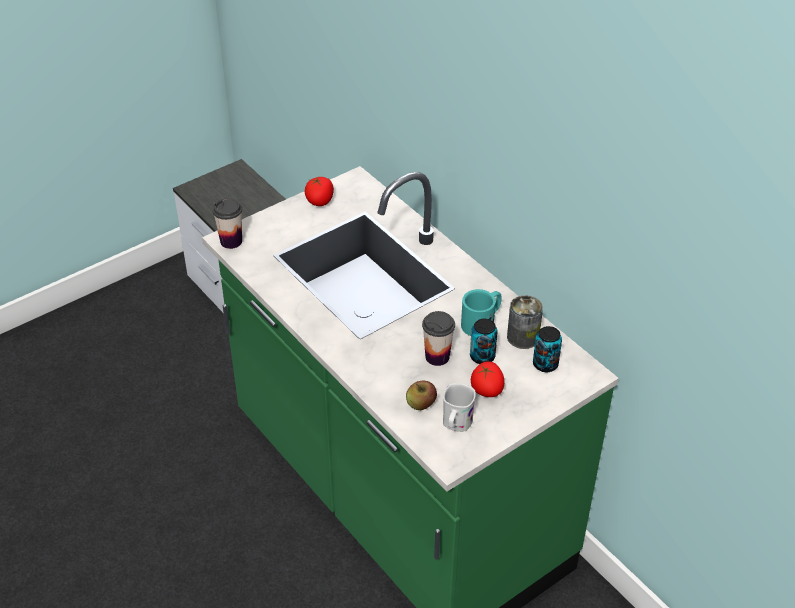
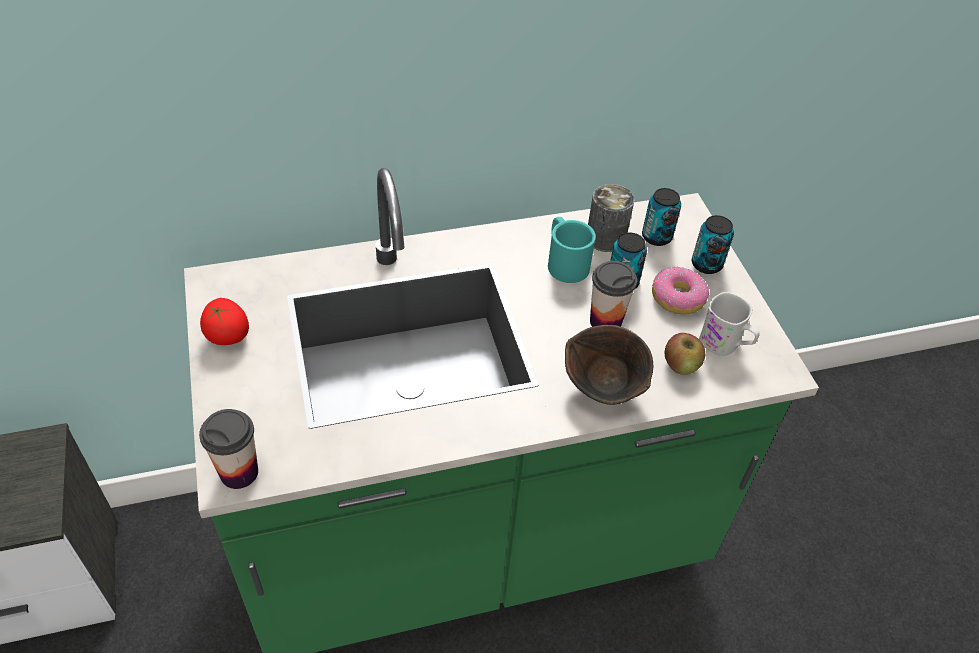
camera: 70 degrees left, 5 degrees up
tomato [471,362,504,397] -> donut [652,267,709,314]
none -> brown bowl [565,325,653,405]
none -> can [692,215,734,274]

